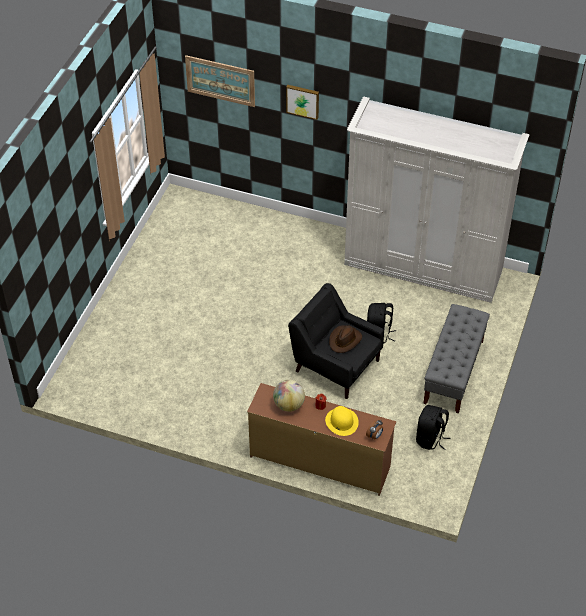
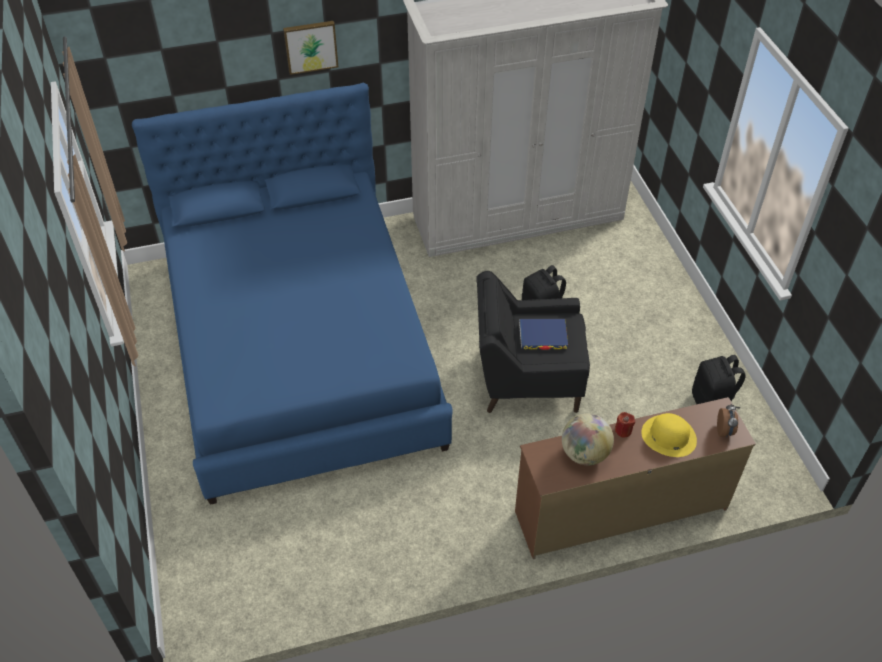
camera: 35 degrees left, 0 degrees up
picture [185,55,255,107] -> none
brown hat [329,325,362,353] -> blue book [519,319,568,350]
grey bench [423,304,490,414] -> none
none -> blue bed [132,83,453,505]

